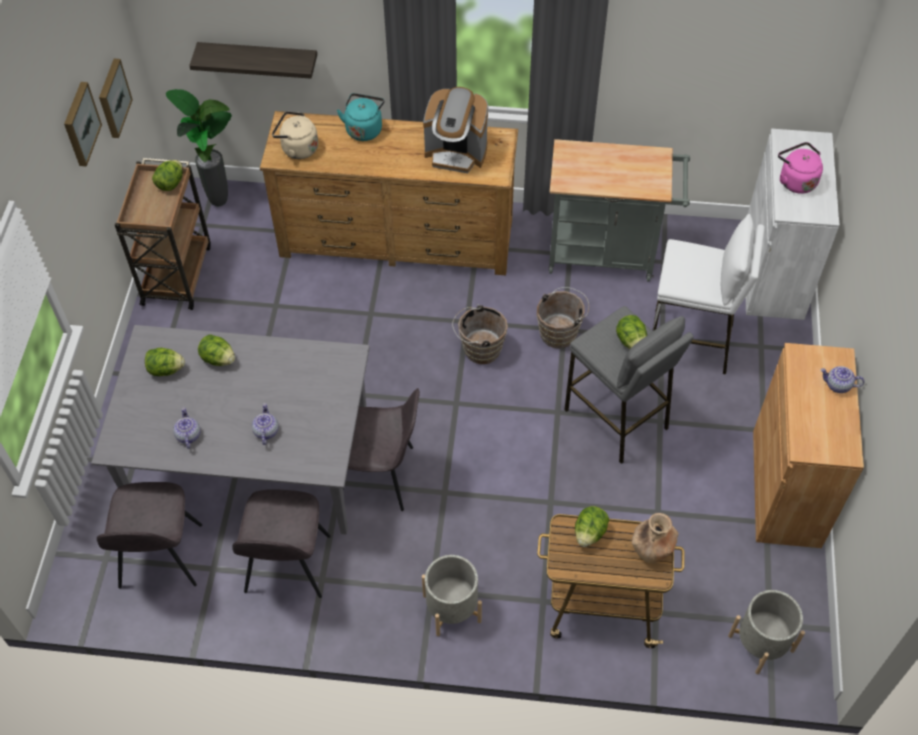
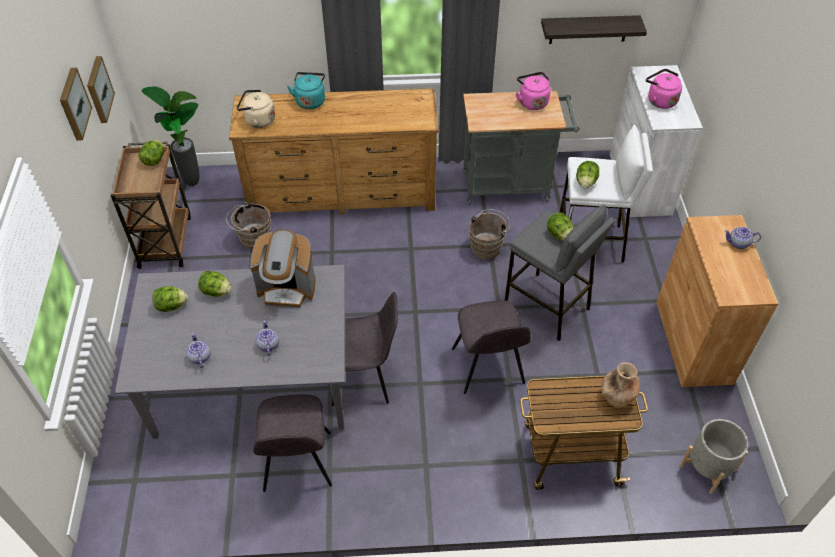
camera: 10 degrees left, 5 degrees down
grey chair [97,482,202,589] -> grey chair moved to [452,300,531,394]
shelf [189,42,317,79] -> shelf moved to [541,15,647,44]
grey planter [422,555,482,636] -> none
coffee machine [423,87,488,173] -> coffee machine moved to [250,230,315,308]
brown bucket [452,304,508,364] -> brown bucket moved to [226,202,271,250]
lettuce [575,506,609,547] -> lettuce moved to [576,161,599,188]
none -> pink kettle [516,72,551,110]

